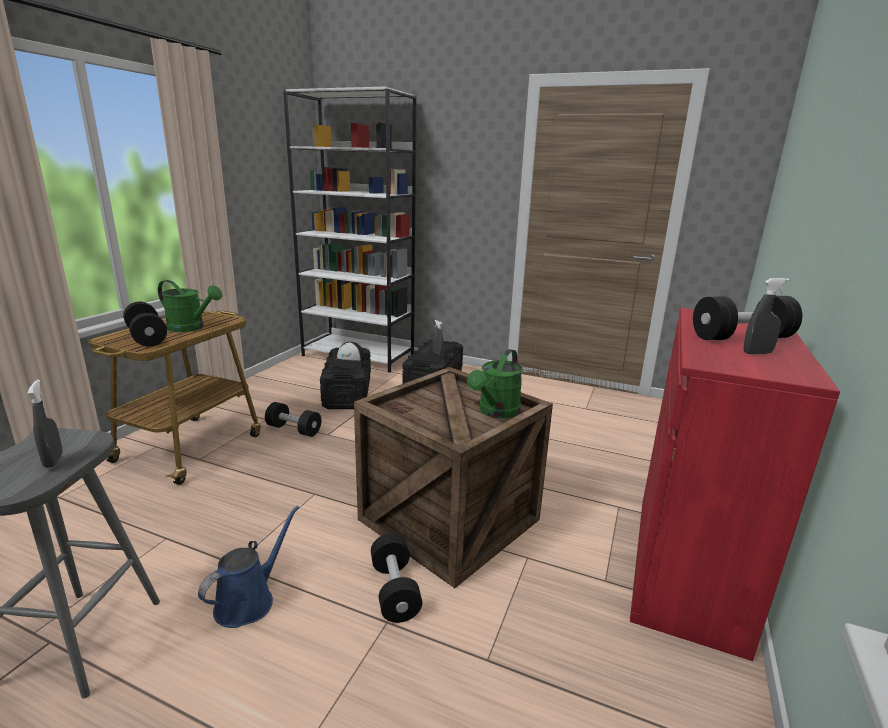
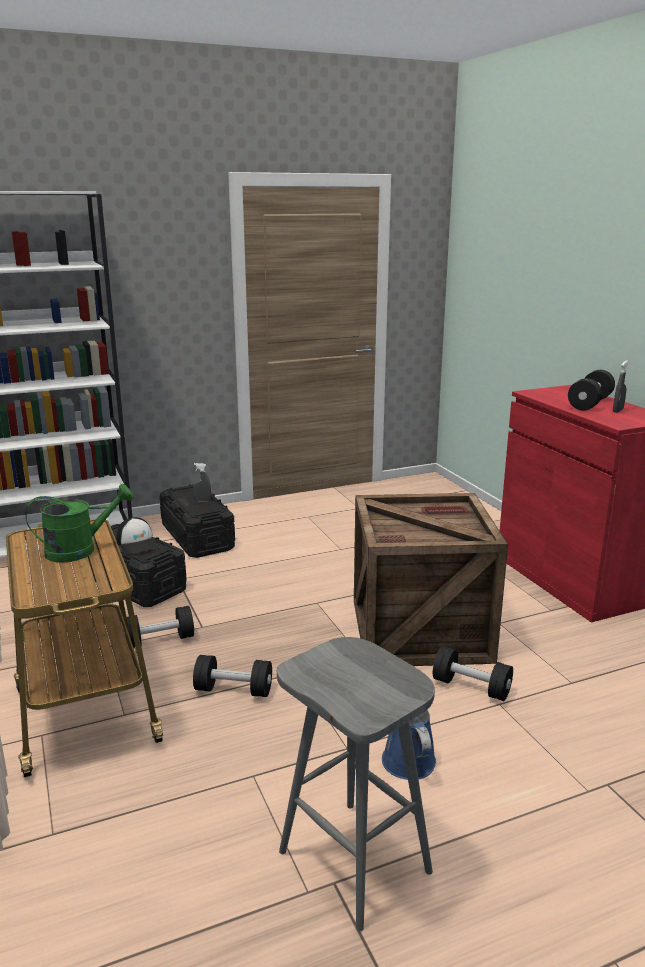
camera: 45 degrees left, 0 degrees up
grey spray bottle [27,380,63,468] -> none
black dumbbell [123,302,167,347] -> black dumbbell moved to [193,655,272,697]
green watering can [467,349,523,418] -> none

